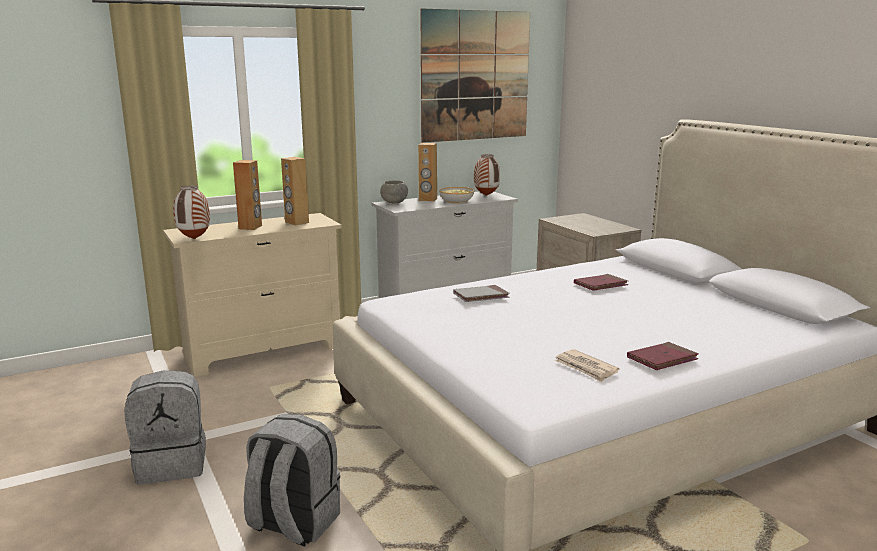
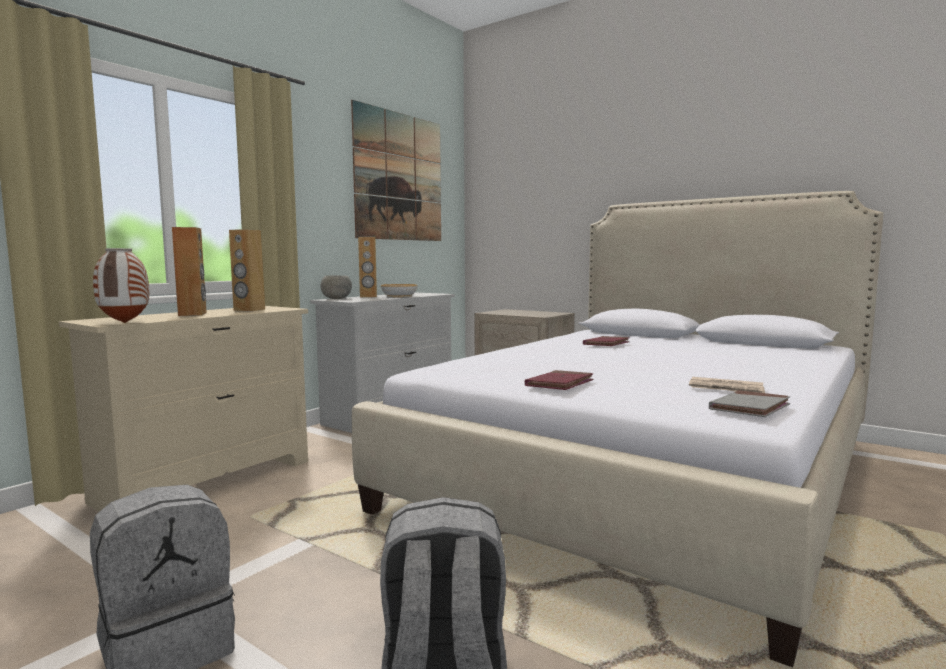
camera: 25 degrees left, 10 degrees down
grey book [453,285,510,302] -> grey book moved to [709,390,790,417]
vase [474,154,500,196] -> none
red book [627,342,699,370] -> red book moved to [525,370,594,390]

